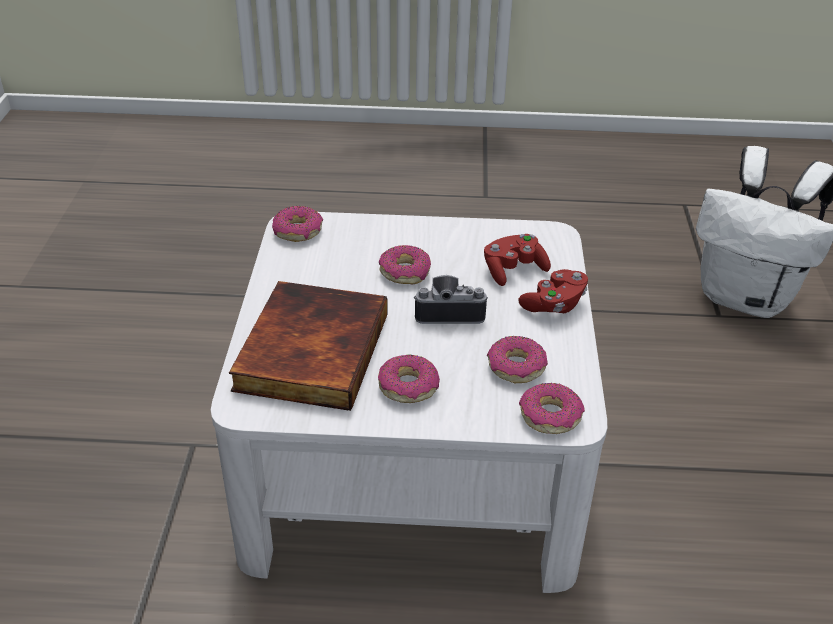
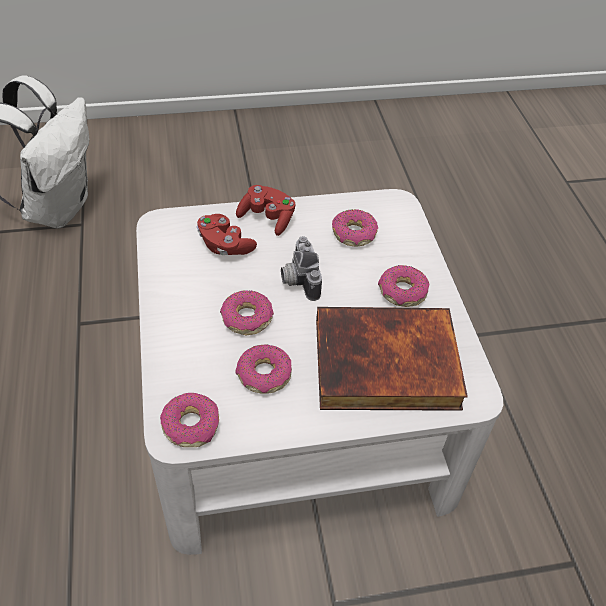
camera: 105 degrees left, 10 degrees up
donut [519,383,585,434] -> donut moved to [235,344,292,394]

